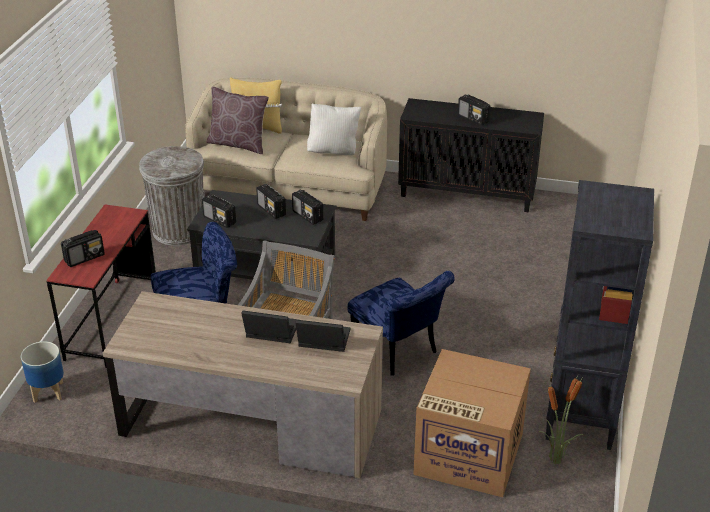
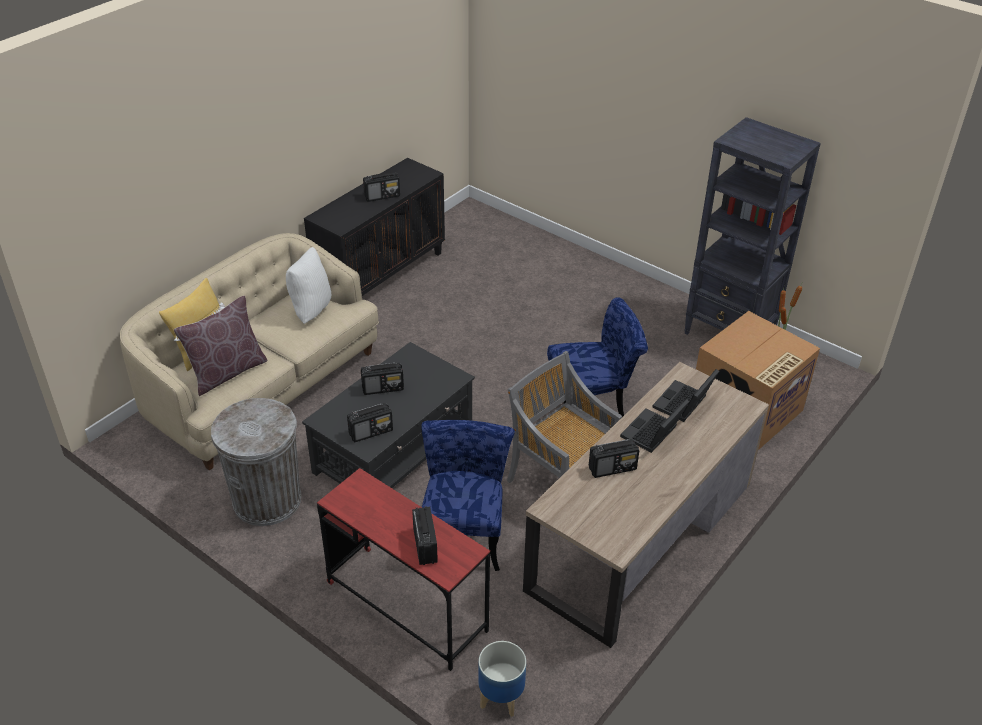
camera: 65 degrees left, 5 degrees up
radio [292,190,323,225] -> radio moved to [589,439,639,478]

